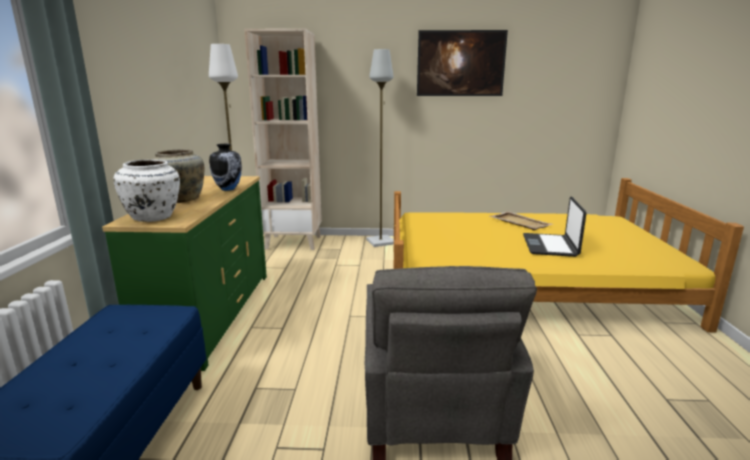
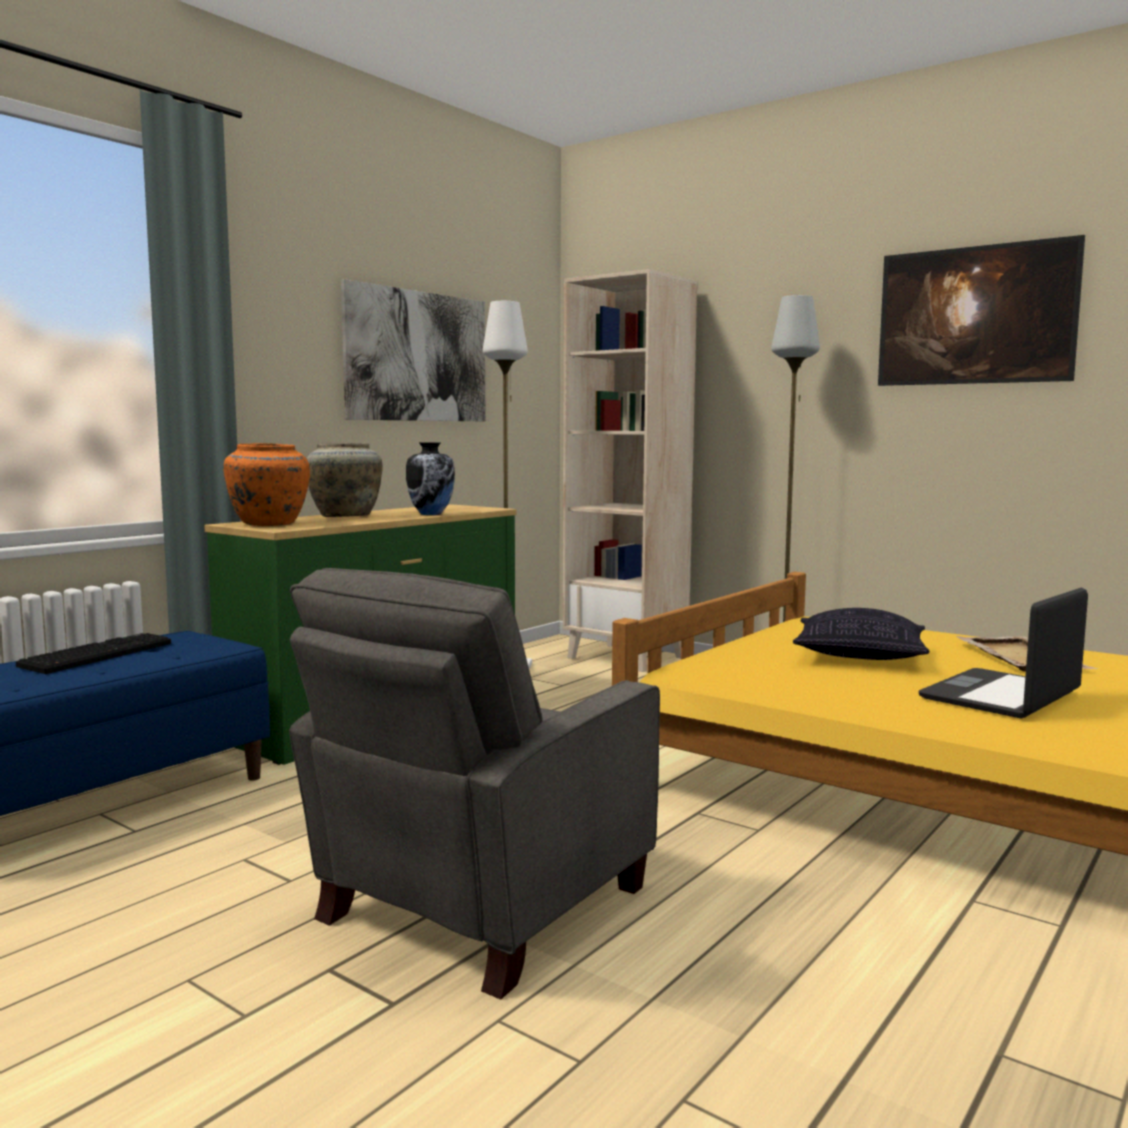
camera: 35 degrees right, 10 degrees down
white vase [113,160,180,222] -> orange vase [223,443,310,526]
none -> keyboard [16,633,171,674]
none -> picture [341,279,486,421]
none -> pillow [793,608,930,660]

